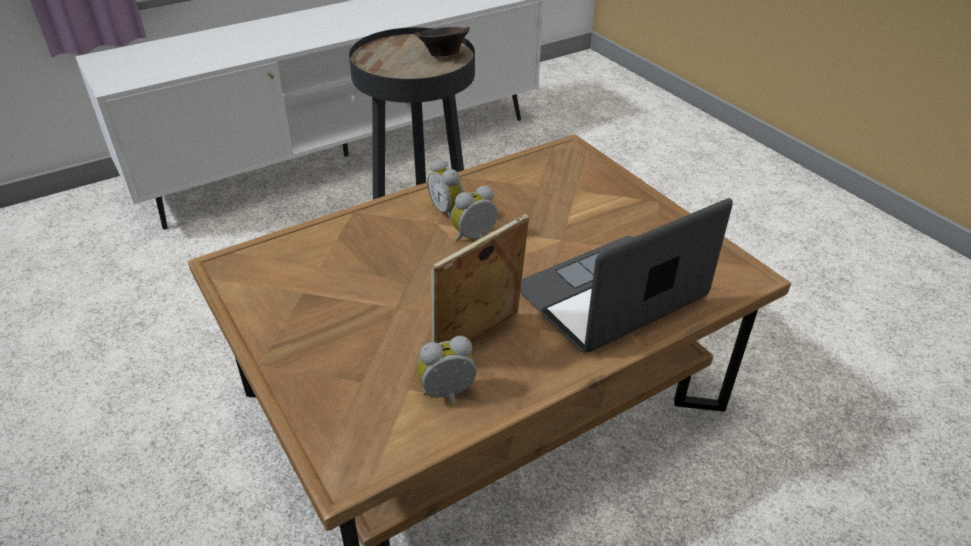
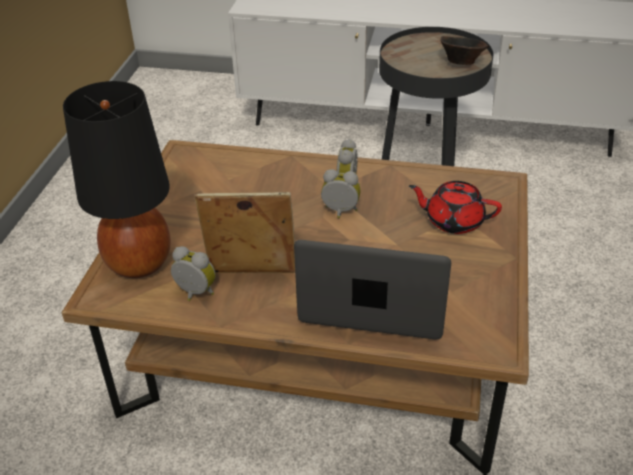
camera: 45 degrees right, 0 degrees up
none -> black table lamp [63,81,171,278]
none -> red teapot [409,181,502,234]

